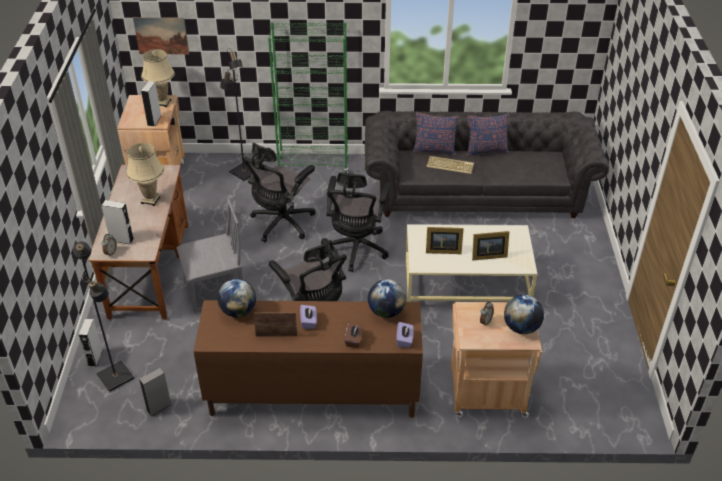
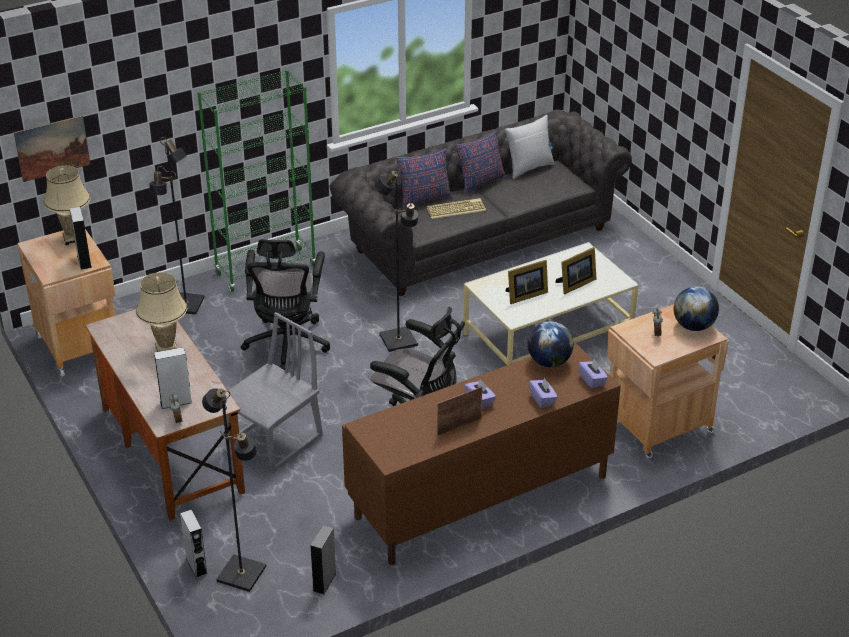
camera: 30 degrees left, 5 degrees down
globe [217,279,256,317] -> none
office chair [326,172,391,272] -> black floor lamp [374,169,418,352]
brown tissue box [345,321,363,348] -> purple tissue box [529,377,558,408]
none -> grey pillow [505,115,554,179]

